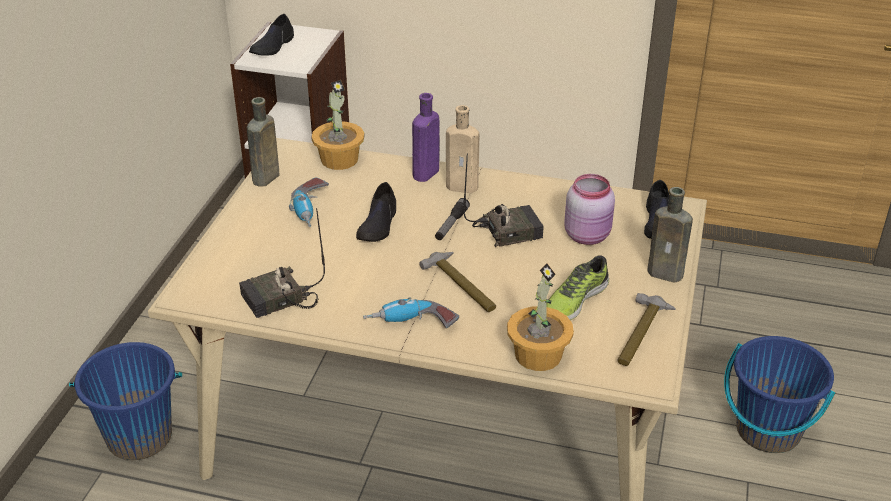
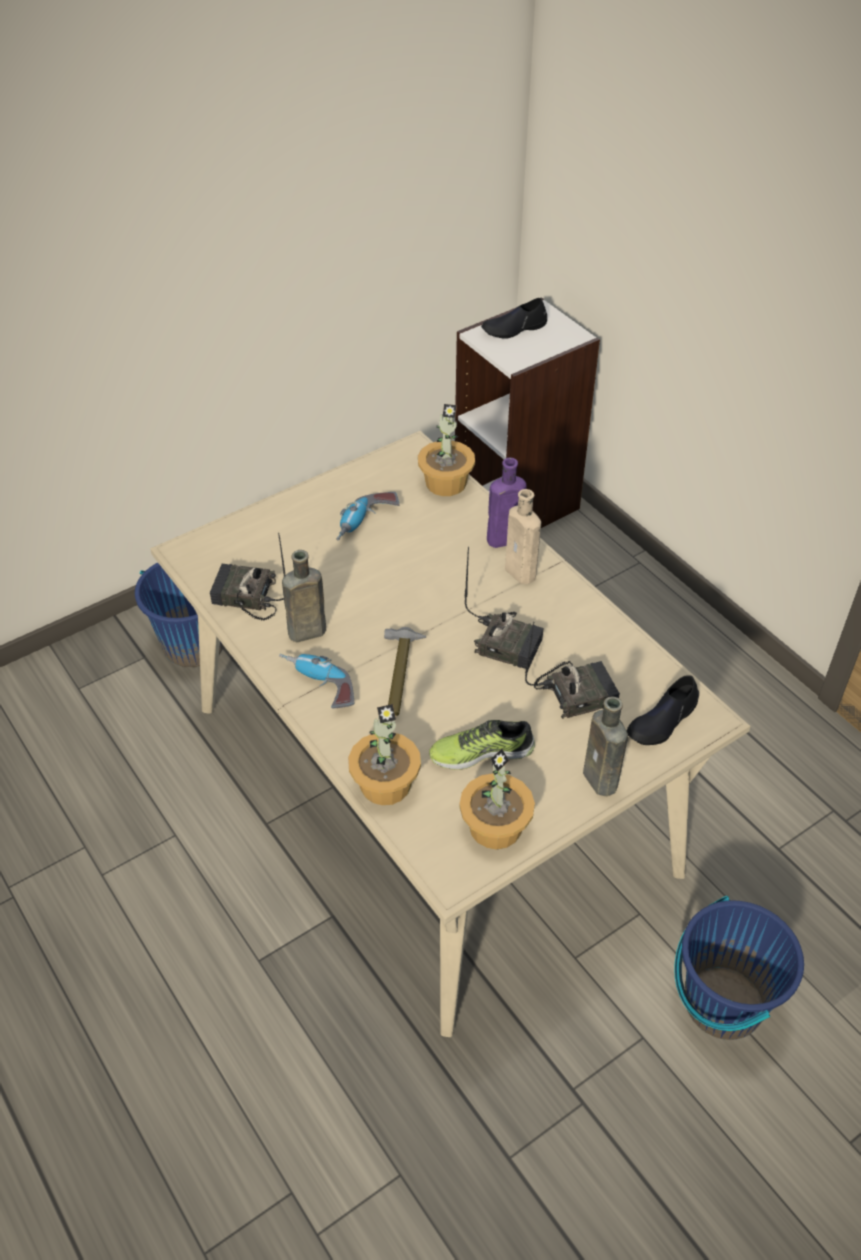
camera: 40 degrees right, 10 degrees up
brown bottle [247,97,280,187] -> brown bottle moved to [282,550,326,643]
black shoe [356,182,396,242] -> none
flashlight [435,198,470,240] -> none
pink jar [564,174,615,245] -> radio [525,622,620,719]
hammer [617,293,676,366] -> potted plant [459,749,535,850]

